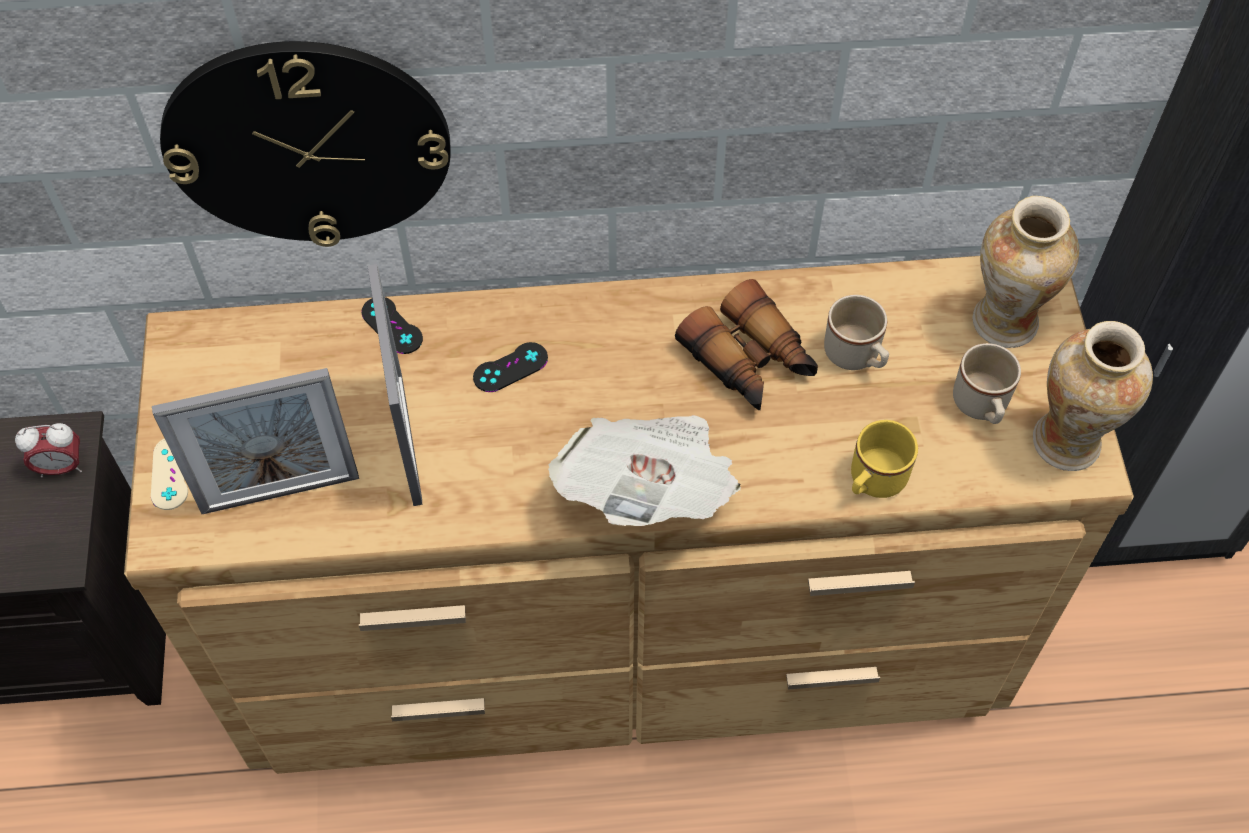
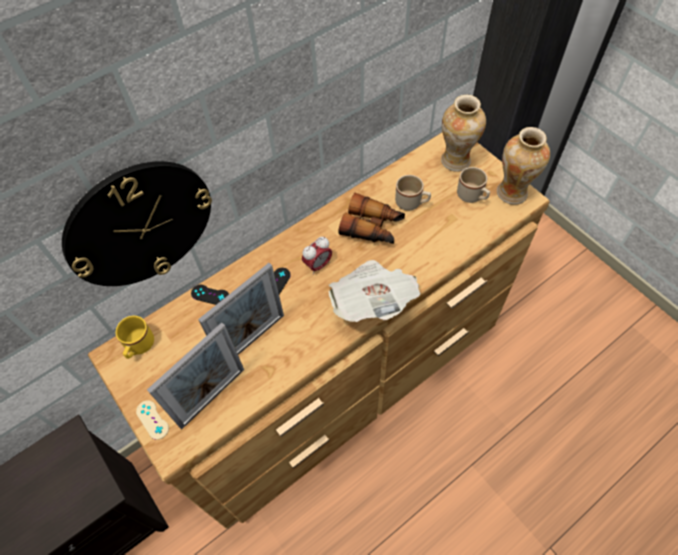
camera: 30 degrees left, 0 degrees up
alarm clock [15,423,82,478] -> alarm clock moved to [302,237,332,275]
picture frame [368,264,422,506] -> picture frame turned 90 degrees clockwise [198,263,284,355]
yellow mug [851,420,918,498] -> yellow mug moved to [116,316,154,359]

